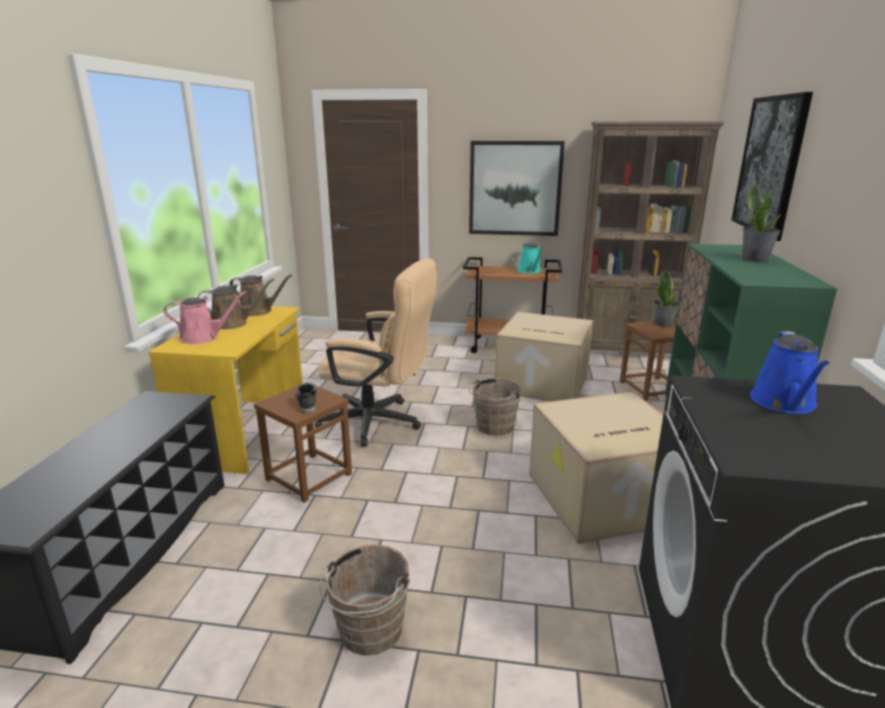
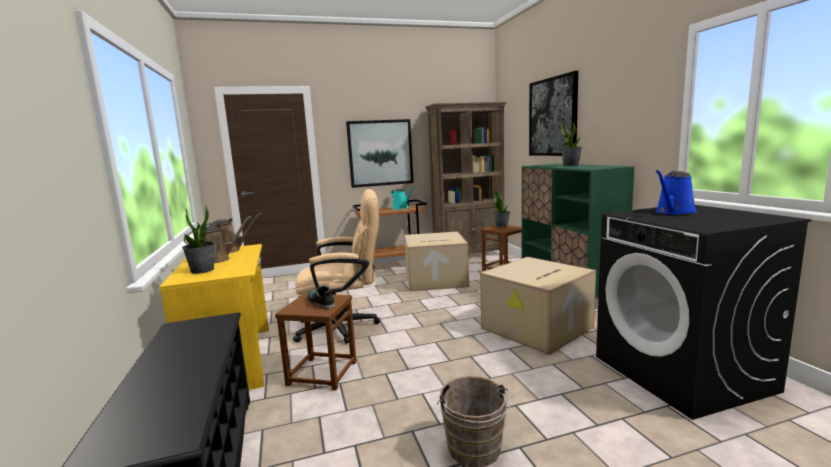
camera: 25 degrees left, 10 degrees down
pink watering can [164,291,247,344] -> potted plant [182,206,214,274]
brown bucket [469,378,522,436] -> none
blue watering can [750,331,829,414] -> blue watering can turned 60 degrees clockwise [656,170,697,214]

